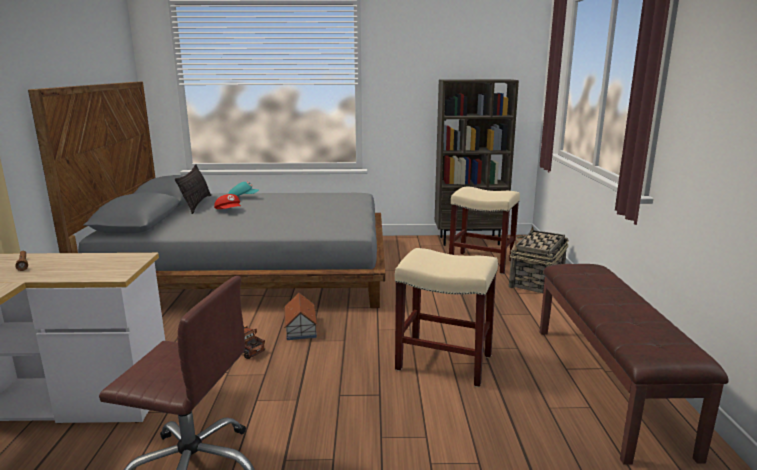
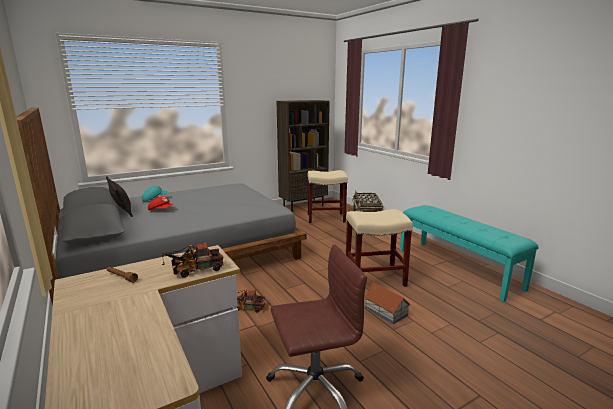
camera: 30 degrees left, 0 degrees up
toy house [284,293,318,340] -> toy house moved to [364,283,410,324]
brown bench [540,264,729,465] -> turquoise bench [400,205,539,302]
none -> toy truck [162,242,224,277]

